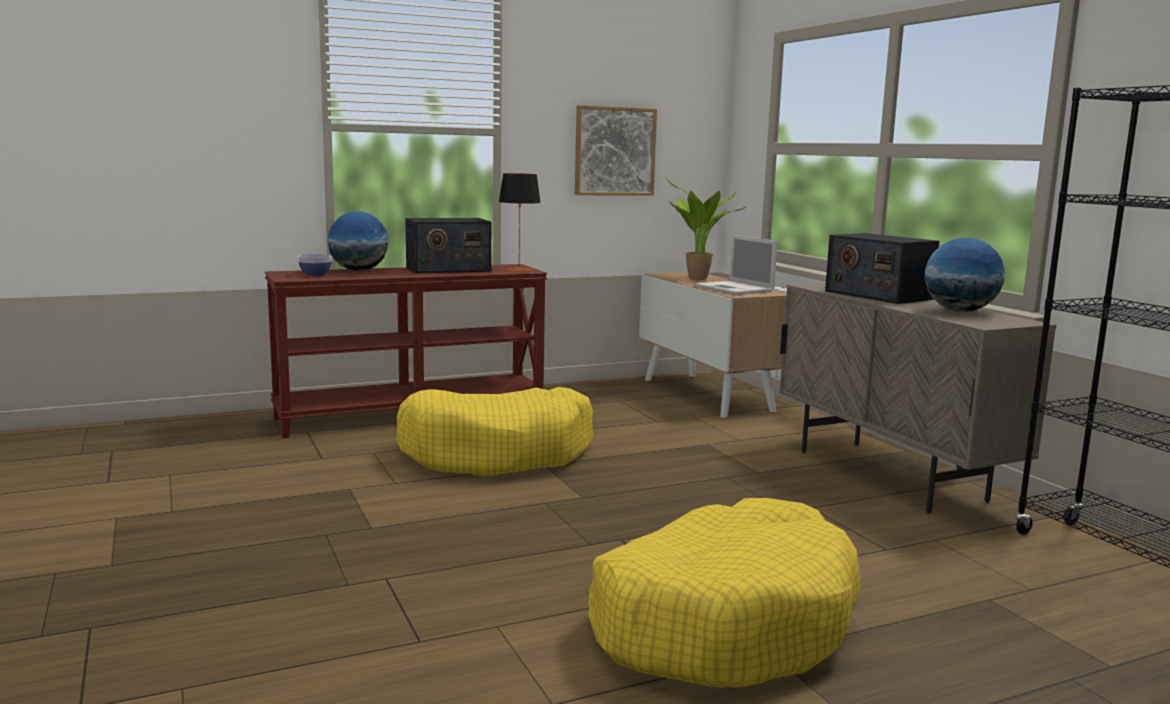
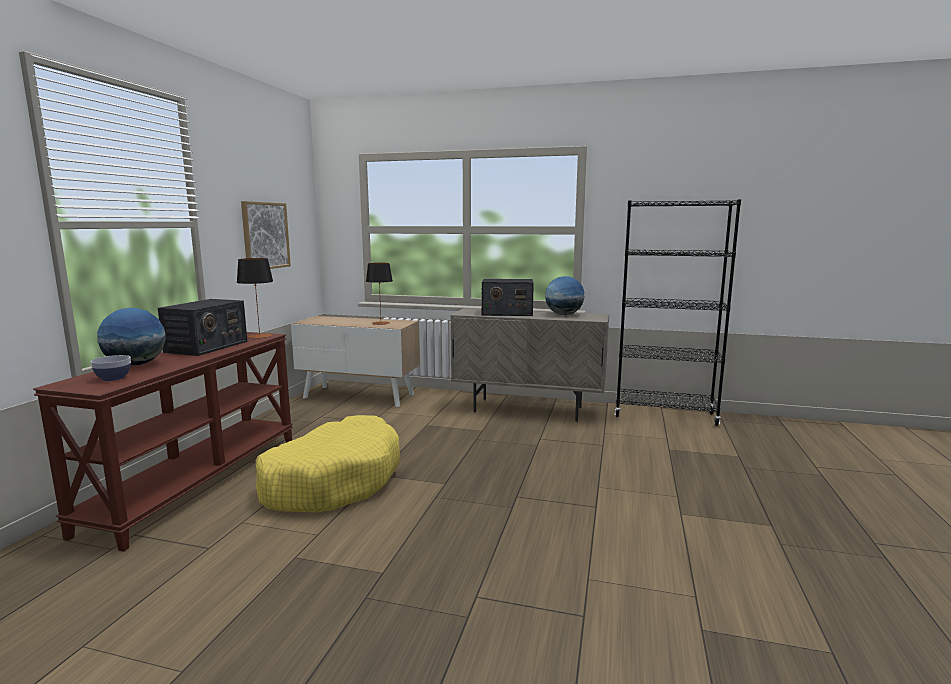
camera: 50 degrees left, 0 degrees up
yellow dog bed [589,498,862,687] -> none
potted plant [664,175,748,280] -> none
laptop [695,235,777,295] -> table lamp [366,263,393,325]

